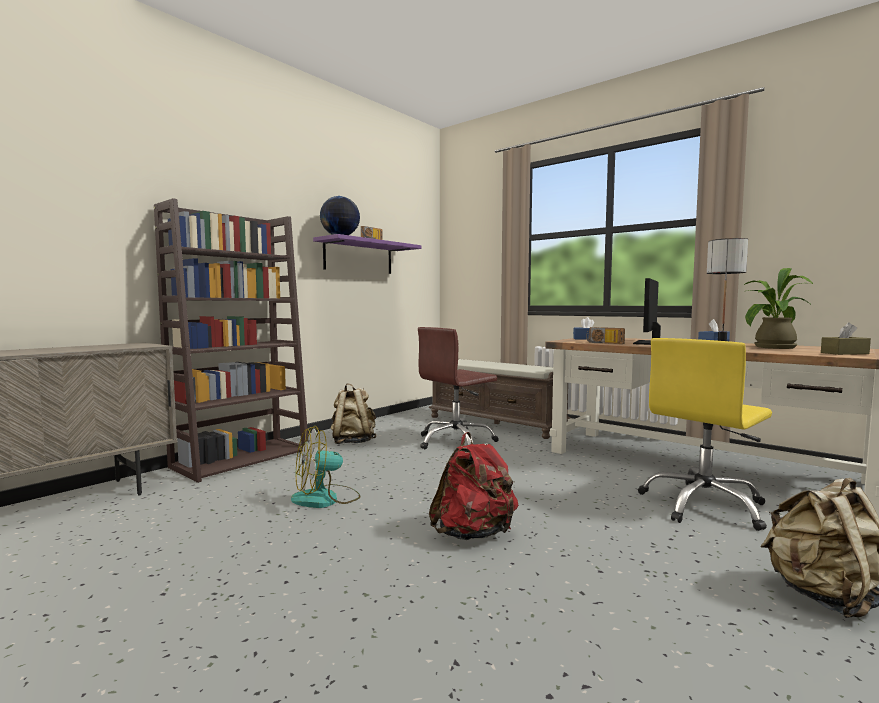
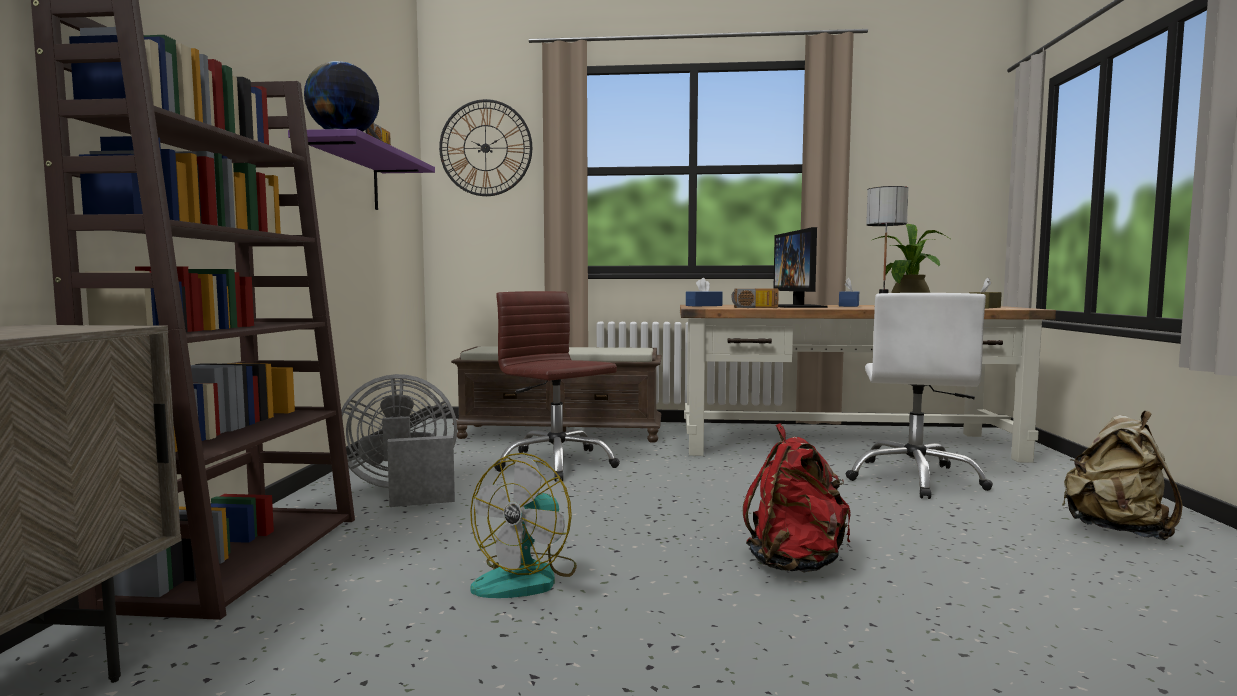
camera: 35 degrees left, 0 degrees up
beige backpack [331,383,376,444] -> grey fan [341,374,457,507]
brown office chair [418,327,499,449] -> brown office chair turned 120 degrees clockwise [494,291,620,481]
yellow office chair [638,338,772,531] -> white office chair [846,293,993,499]
none -> wall clock [439,99,532,196]

